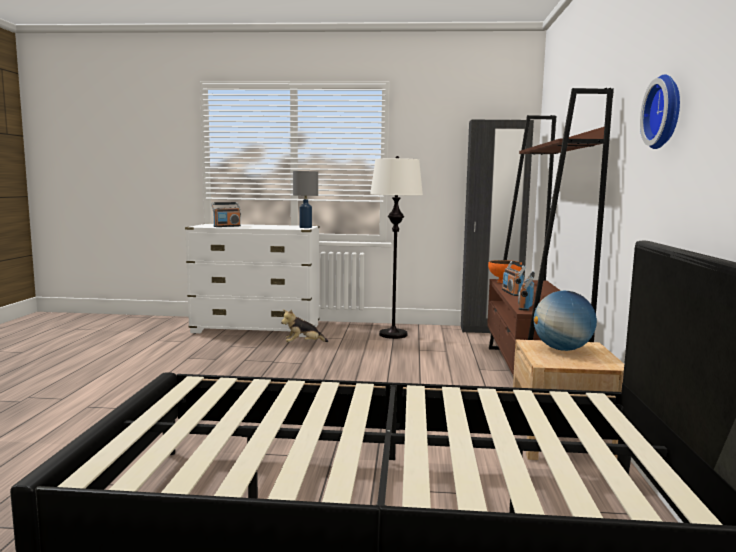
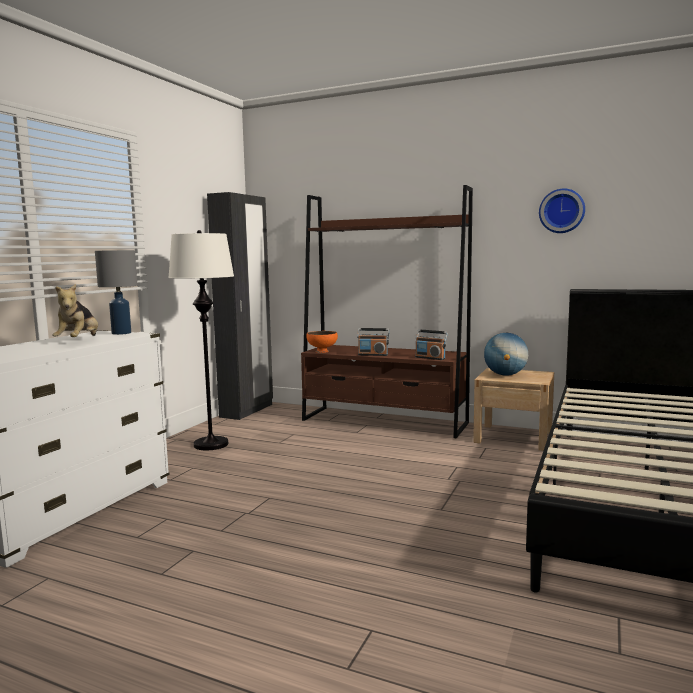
camera: 70 degrees left, 0 degrees up
radio [211,202,241,227] -> none
plush toy [281,309,329,342] -> plush toy moved to [52,284,98,337]

